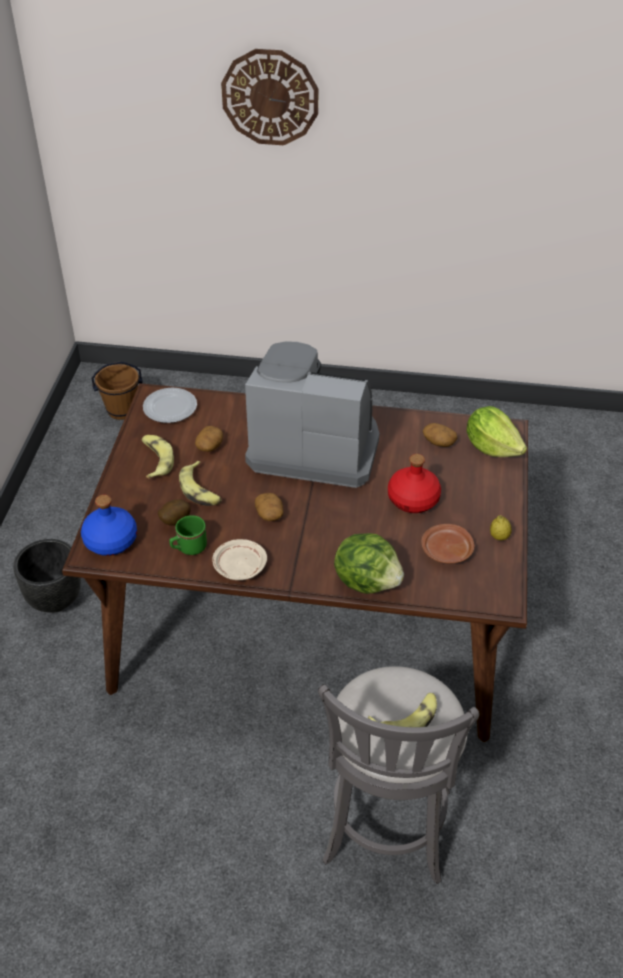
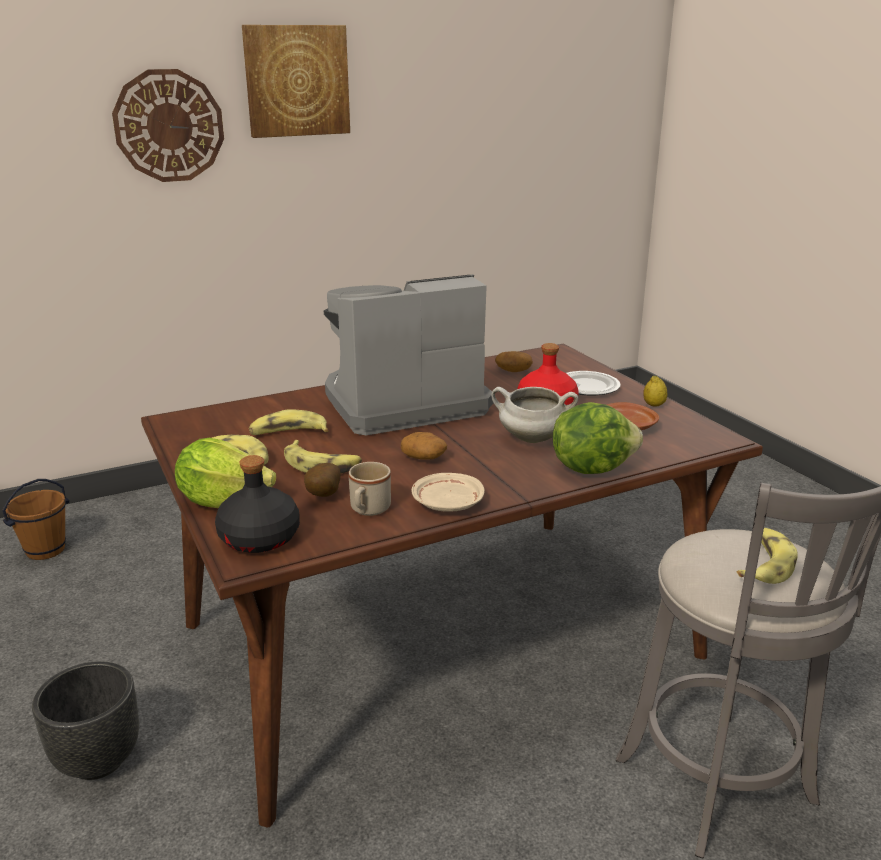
camera: 35 degrees left, 20 degrees down
blue bottle [81,495,137,556] -> black bottle [215,455,300,553]
plate [143,388,197,423] -> plate moved to [566,371,621,396]
green mug [169,515,207,555] -> beige mug [349,462,391,516]
potato [195,426,223,452] -> banana [249,409,329,435]
lettuce [467,406,527,457] -> lettuce moved to [175,438,276,508]
none -> picture [242,25,350,138]
none -> white cooking pot [491,387,578,443]

